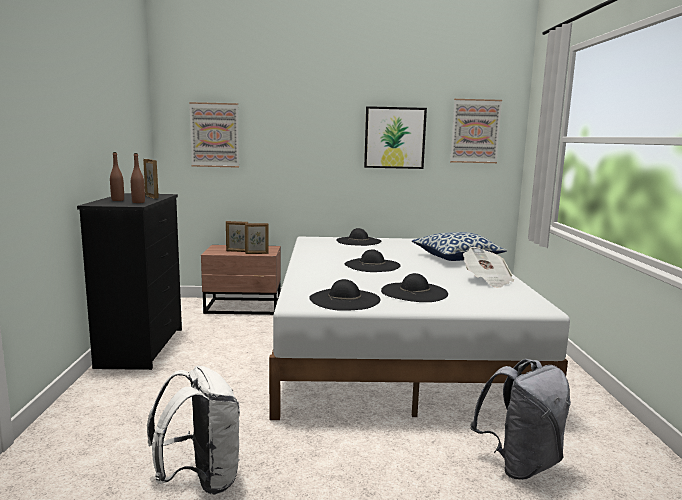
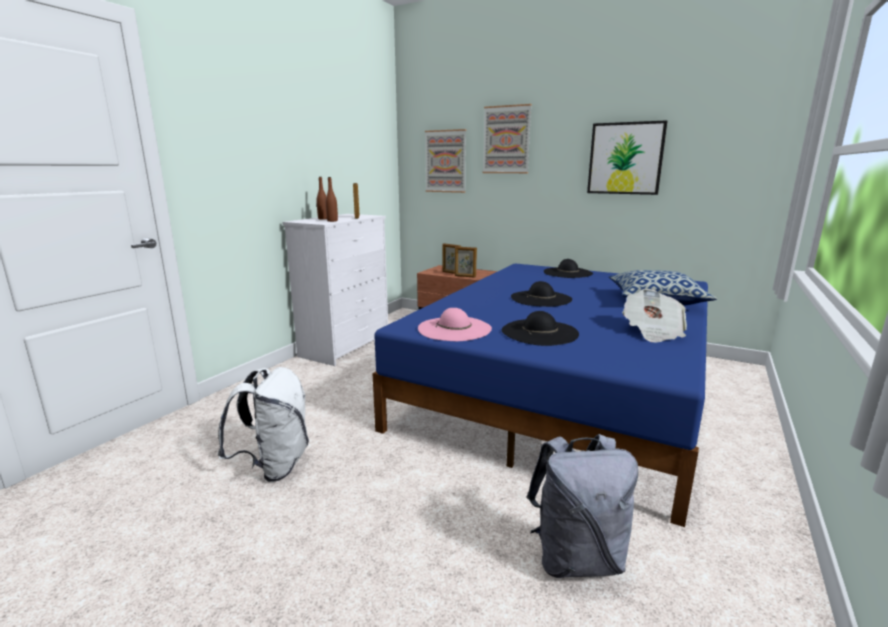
camera: 30 degrees right, 5 degrees up
black dresser [77,193,182,370] -> white dresser [282,214,388,366]
white bed [269,237,570,420] -> blue bed [372,263,708,527]
black hat [309,279,381,311] -> pink hat [418,308,492,341]
picture [450,99,502,163] -> picture moved to [483,104,532,173]

